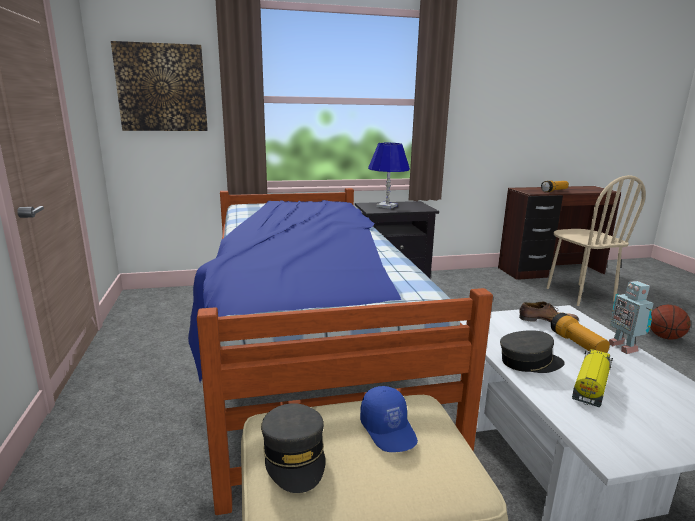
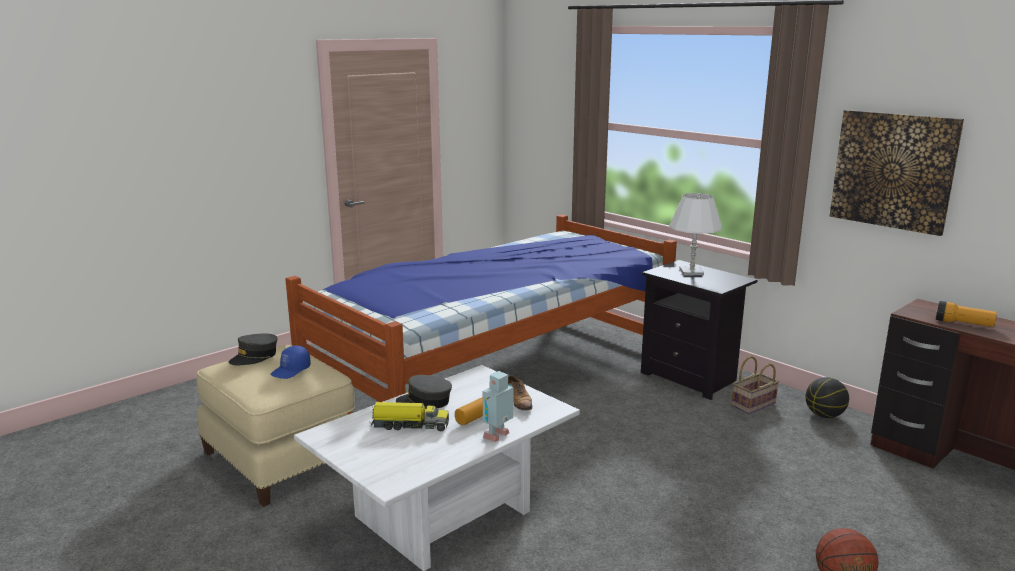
camera: 60 degrees right, 0 degrees up
picture [111,41,208,131] -> picture moved to [830,110,964,236]
blue table lamp [368,143,410,209] -> white table lamp [669,193,722,276]
grey cap [500,330,565,373] -> grey cap turned 135 degrees clockwise [396,375,452,409]
beige chair [547,175,646,306] -> none
none -> basket [731,356,779,414]
none -> basketball [805,377,849,418]

